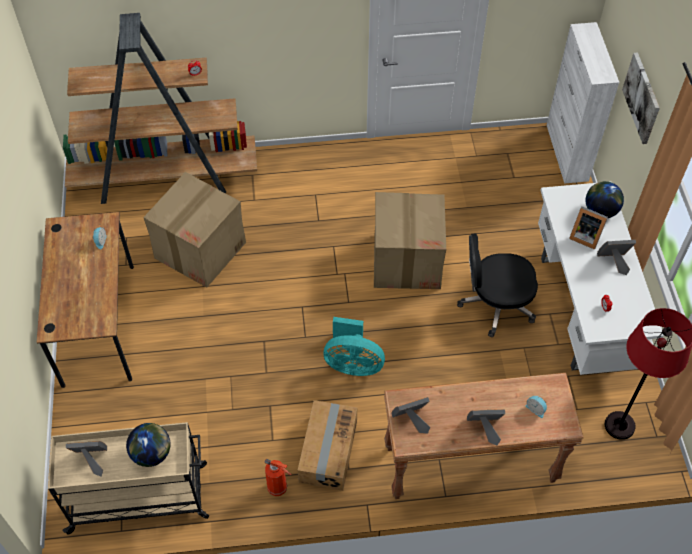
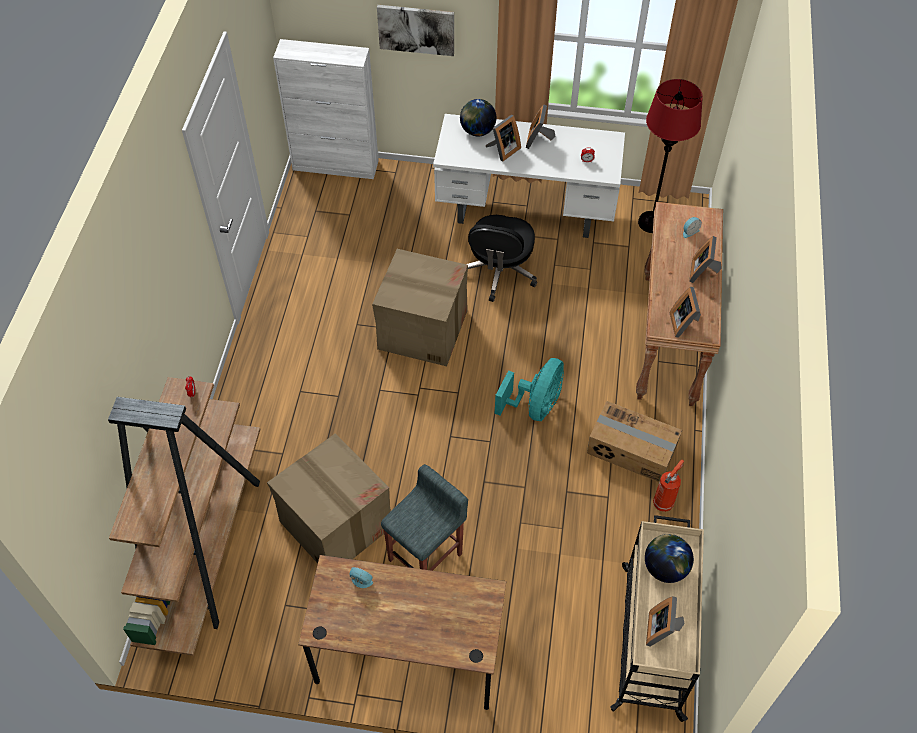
camera: 75 degrees left, 0 degrees up
none -> grey stool [381,464,468,571]

